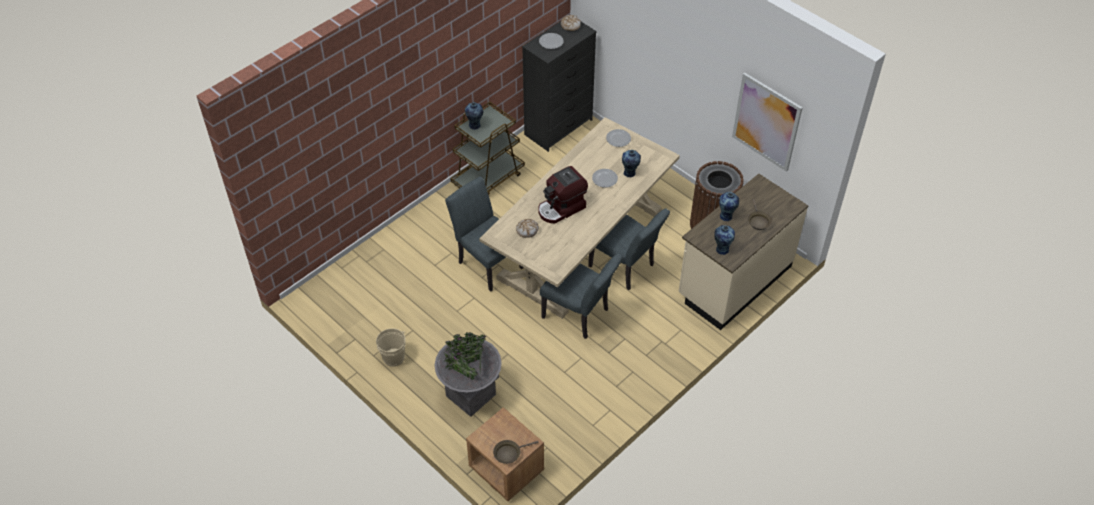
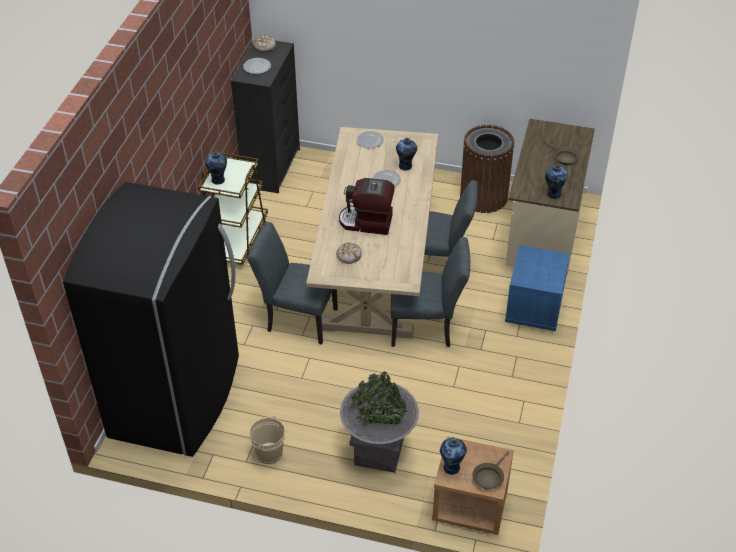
camera: 30 degrees left, 5 degrees down
coffee machine [538,166,588,223] -> coffee machine turned 75 degrees clockwise [339,178,395,235]
vase [719,192,739,221] -> vase moved to [440,437,467,475]
picture [732,73,803,172] -> none
none -> black fridge [63,182,239,457]
none -> blue nightstand [505,245,570,331]

